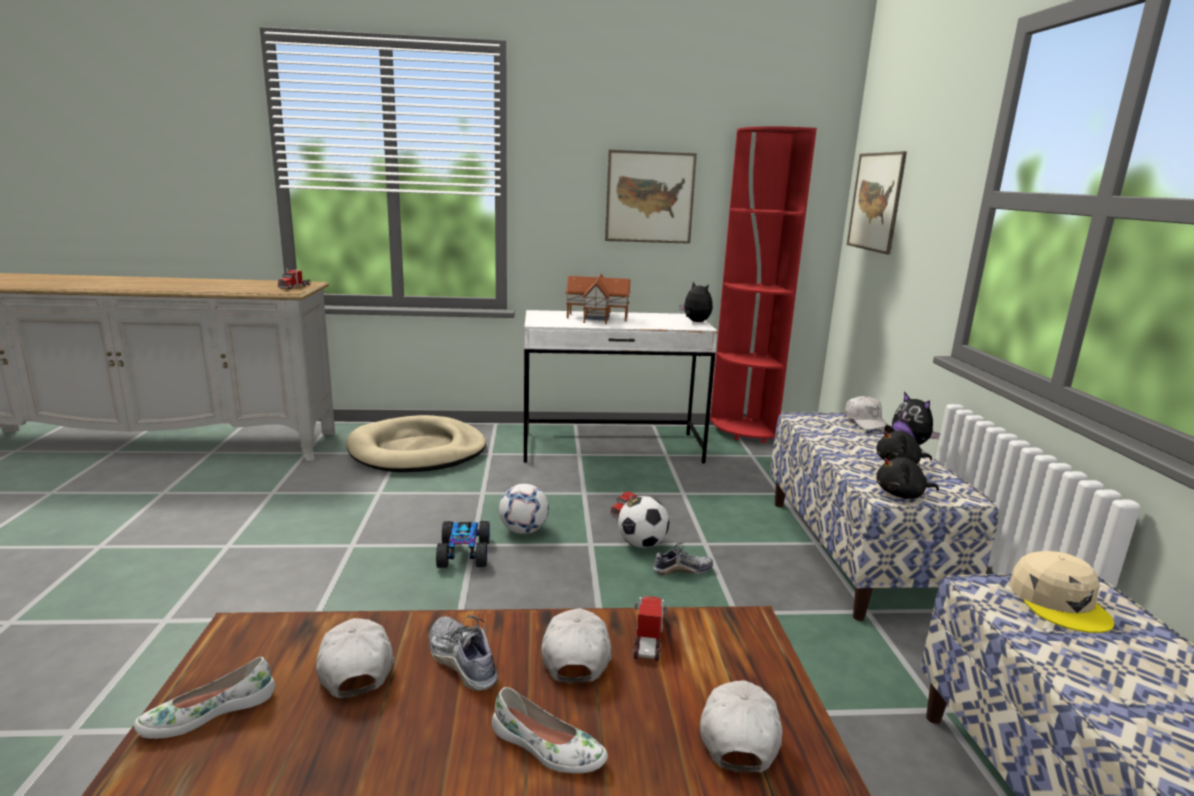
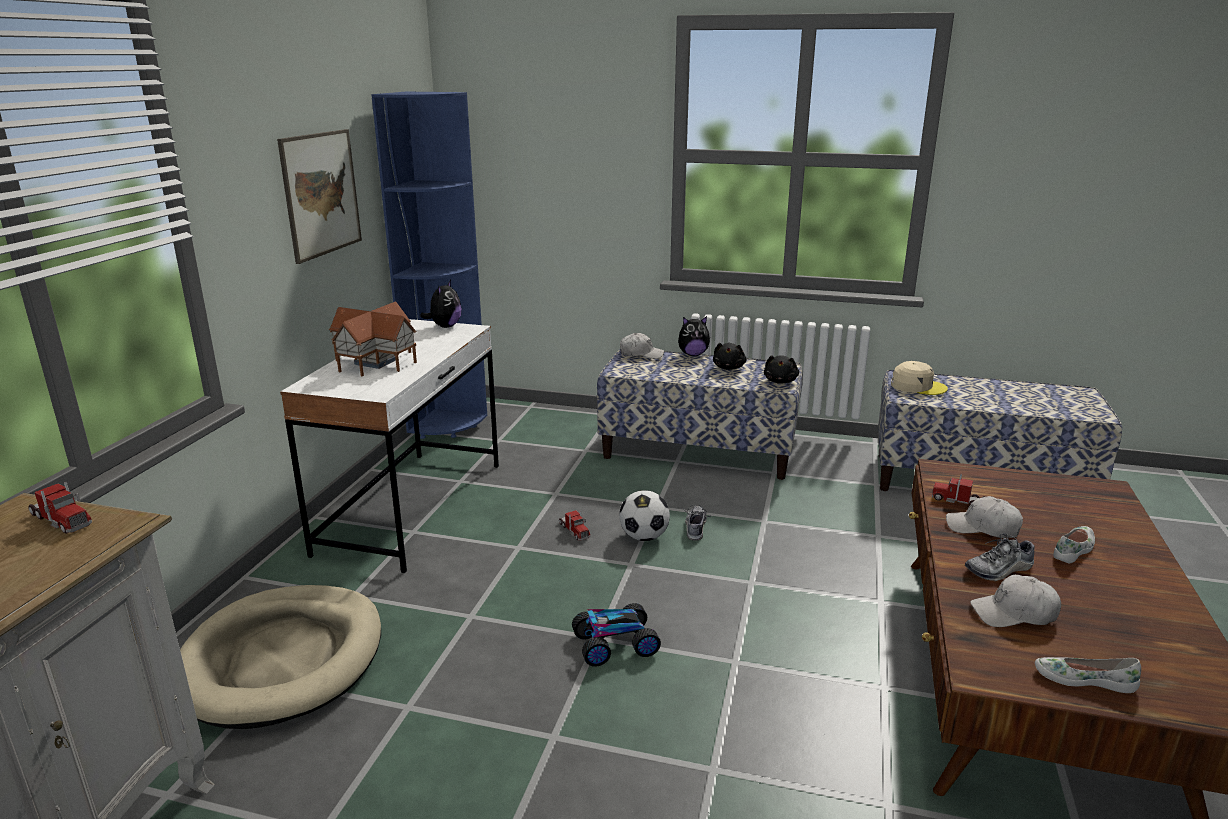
camera: 70 degrees left, 5 degrees up
white shoe [134,657,275,739] -> white shoe turned 120 degrees clockwise [1035,657,1141,693]
toy car [436,521,490,568] -> toy car turned 150 degrees clockwise [572,603,661,667]
football [499,484,549,534] -> none
plush toy [679,281,713,322] -> plush toy turned 120 degrees clockwise [420,280,462,328]
white cap [700,680,782,772] -> none
red bookcase [710,126,817,443] -> blue bookcase [371,92,487,439]
picture [847,151,907,255] -> none

